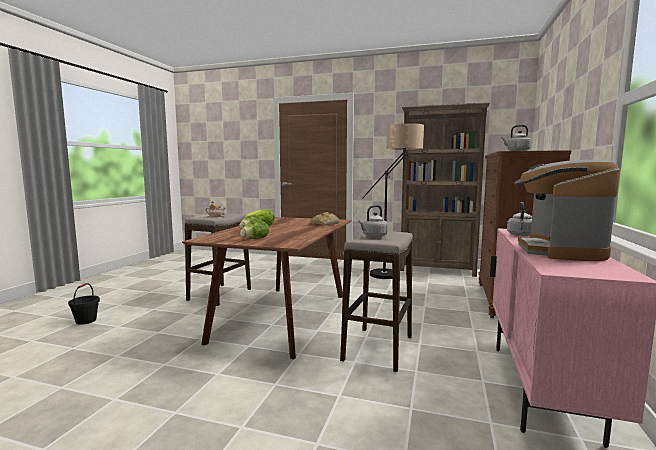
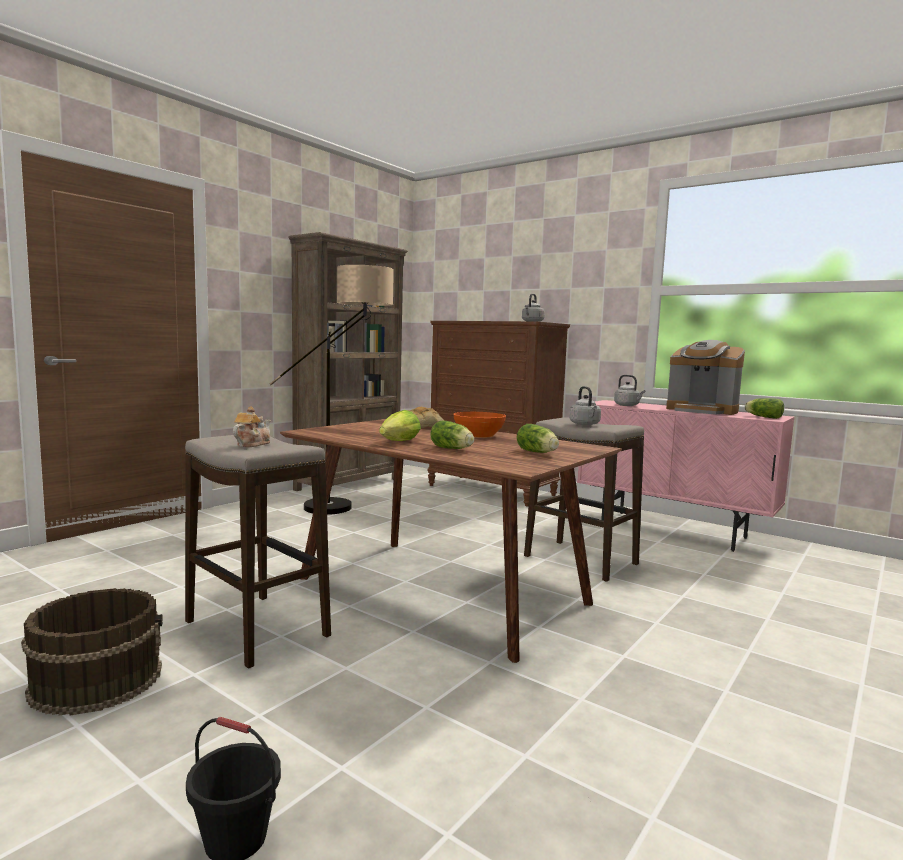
camera: 70 degrees left, 0 degrees up
none -> brown bucket [21,588,163,716]
none -> orange bowl [453,412,506,438]
none -> lettuce [745,398,784,419]

